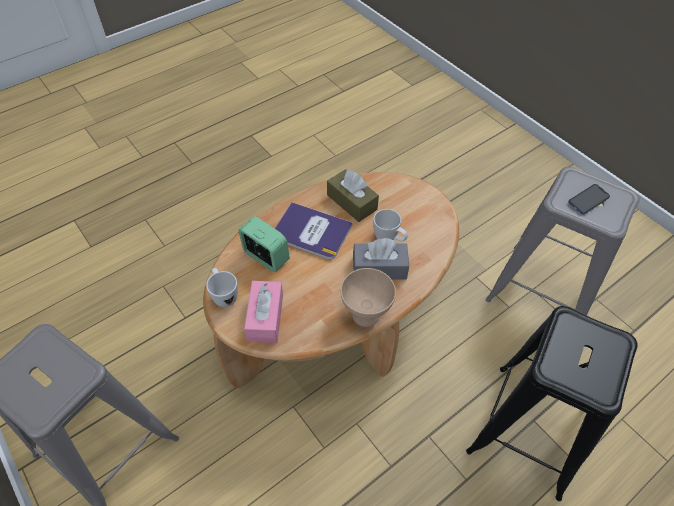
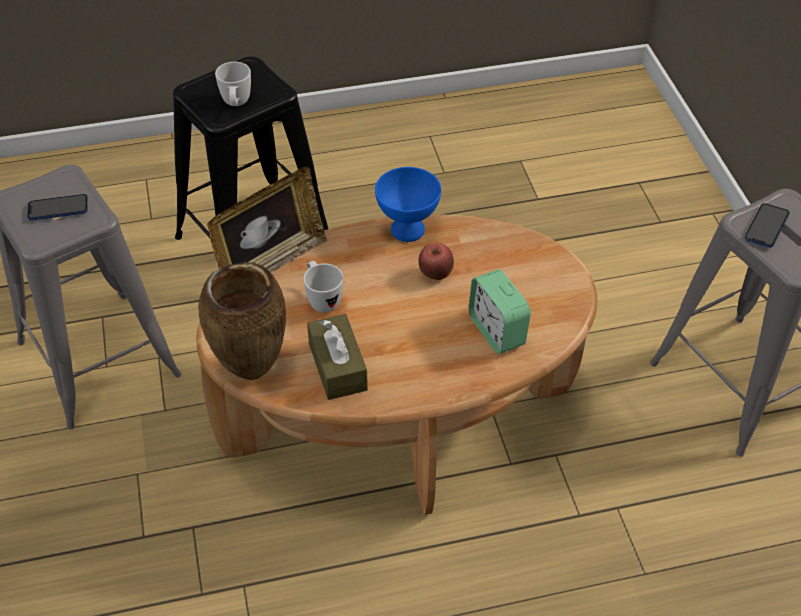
camera: 155 degrees left, 5 degrees down
white mug [206,268,238,307] -> white mug moved to [215,62,251,106]
pink tissue box [244,281,283,343] -> none
book [274,202,353,260] -> none
beige bowl [340,268,396,327] -> blue bowl [375,167,441,242]
grey tissue box [353,238,409,279] -> none
none -> brown vase [198,262,286,380]
none -> picture frame [207,166,327,272]
none -> apple [419,243,454,280]
none -> phone [744,203,790,248]

